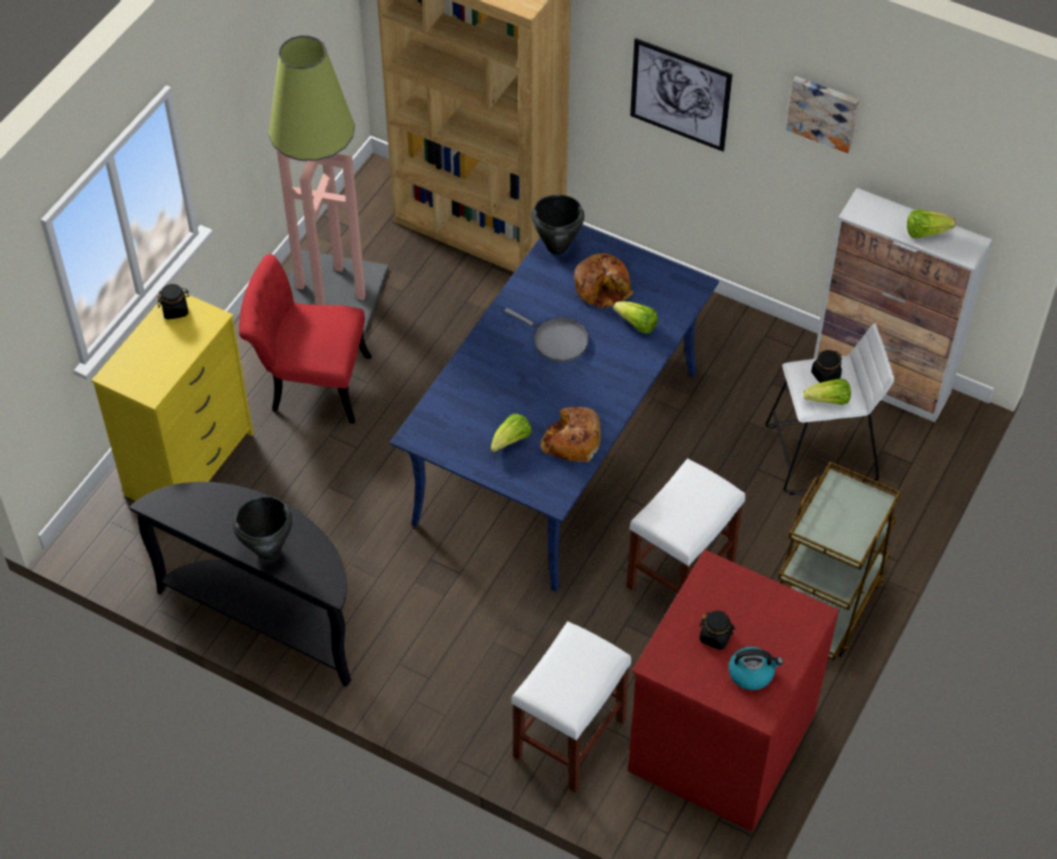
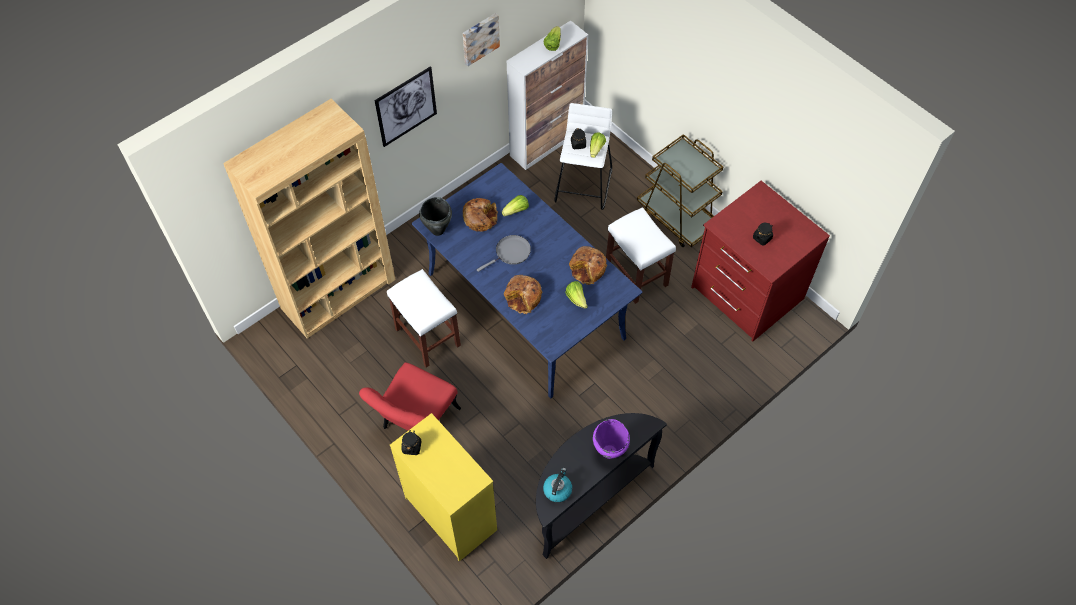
camera: 70 degrees left, 5 degrees up
black cooking pot [233,496,292,560] -> purple cooking pot [593,419,630,459]
floor lamp [268,35,389,337] -> none
white stool [511,621,631,792] -> white stool moved to [387,269,461,368]
kettle [728,647,783,690] -> kettle moved to [543,468,572,502]
none -> bread [504,275,542,314]

